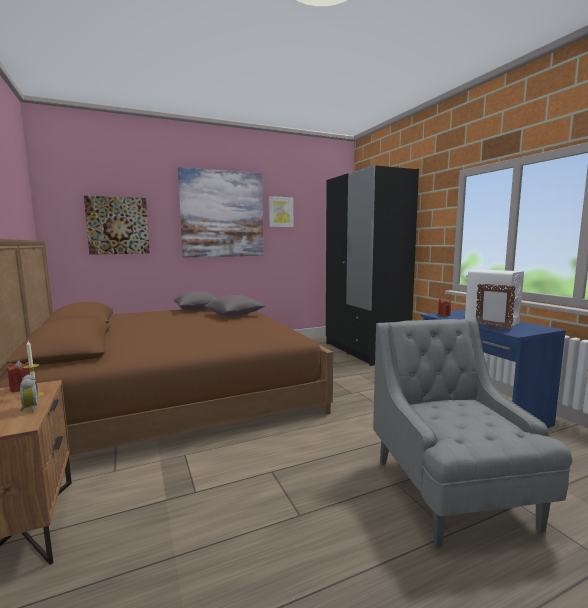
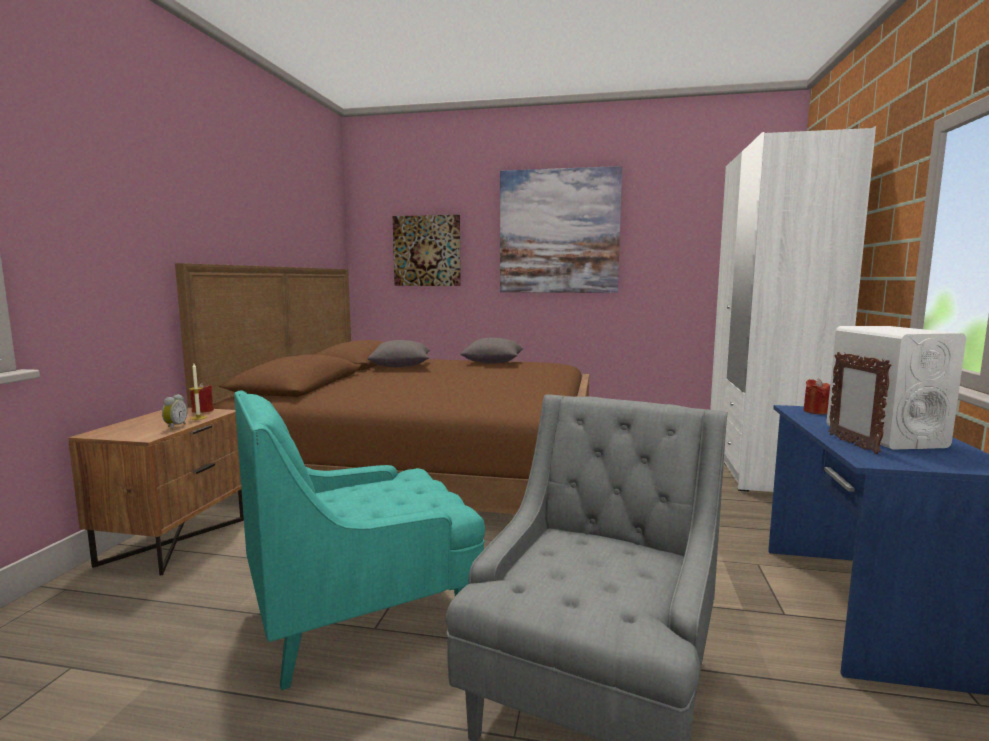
camera: 35 degrees right, 0 degrees up
grey pillow [205,295,265,317] -> grey pillow moved to [368,340,430,367]
picture [269,196,293,227] -> none
black wardrobe [326,165,419,366] -> white wardrobe [710,126,876,492]
none -> turquoise armchair [234,390,485,690]

